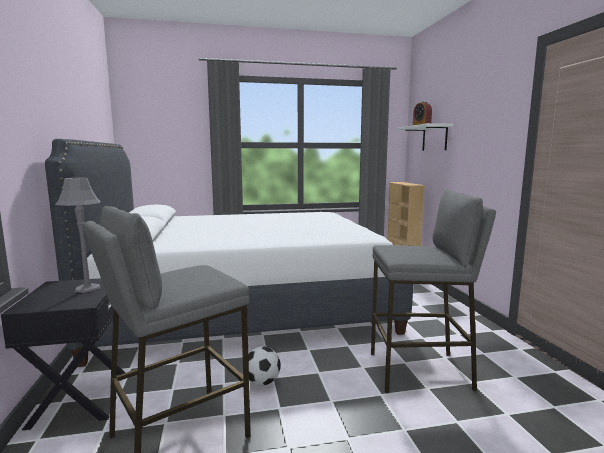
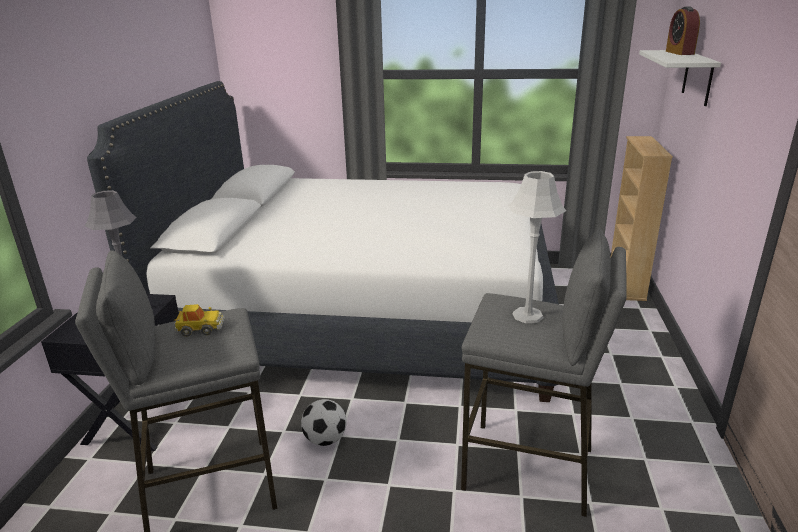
camera: 20 degrees right, 15 degrees up
none -> toy car [174,304,225,337]
none -> grey table lamp [508,171,566,323]

